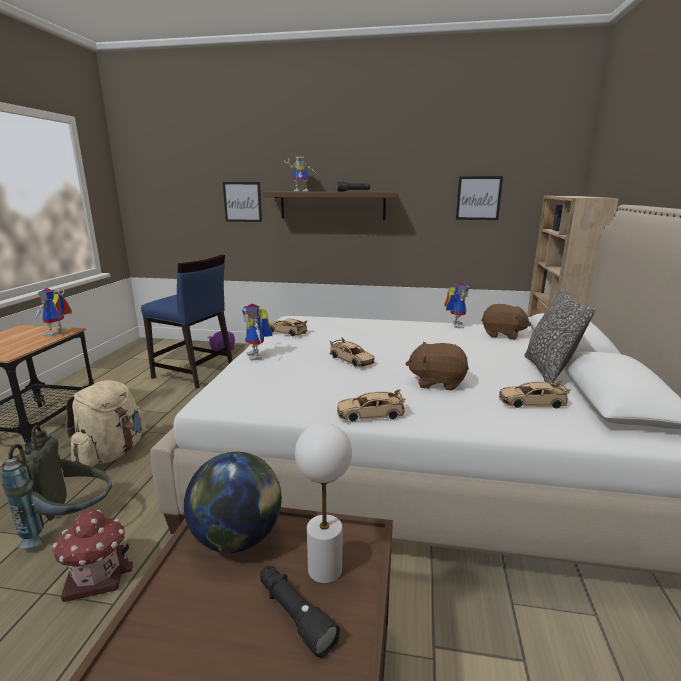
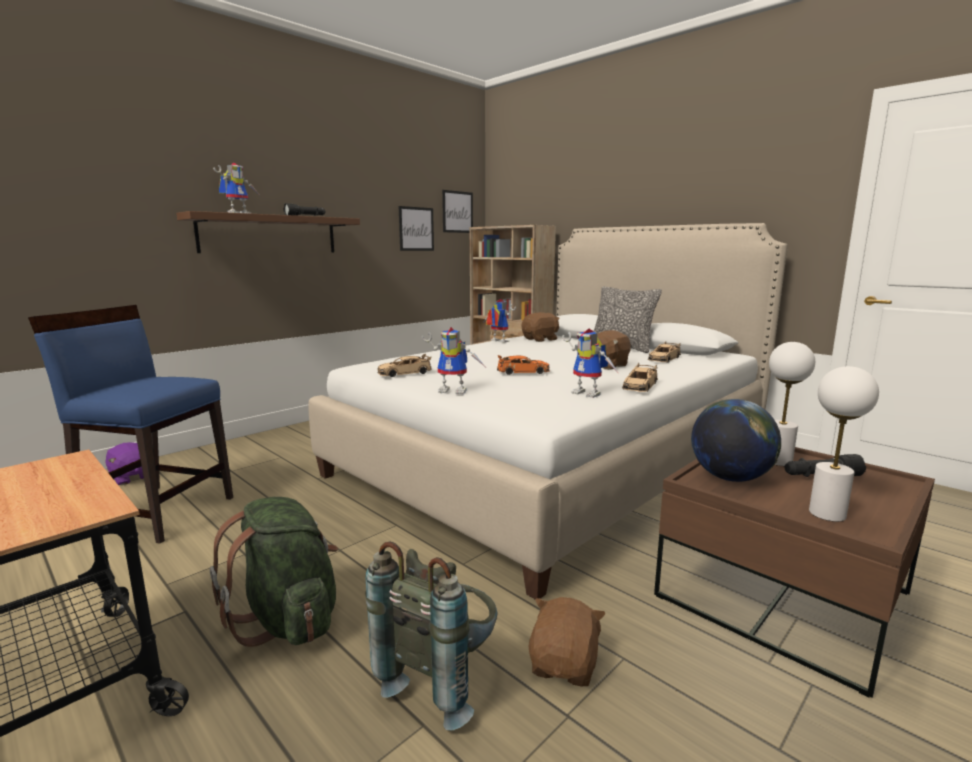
camera: 55 degrees left, 5 degrees down
toy robot [33,288,72,336] -> toy robot moved to [562,329,619,398]
toy house [52,509,133,602] -> brown plush toy [529,597,606,686]
beige backpack [65,380,146,467] -> green backpack [210,497,338,647]
blue chair [141,255,233,389] -> blue chair turned 135 degrees counterclockwise [28,305,233,544]
picture [223,182,262,222] -> picture moved to [442,190,473,233]
beige toy car [329,338,375,367] -> orange toy car [497,355,550,375]
none -> white table lamp [809,366,879,522]

